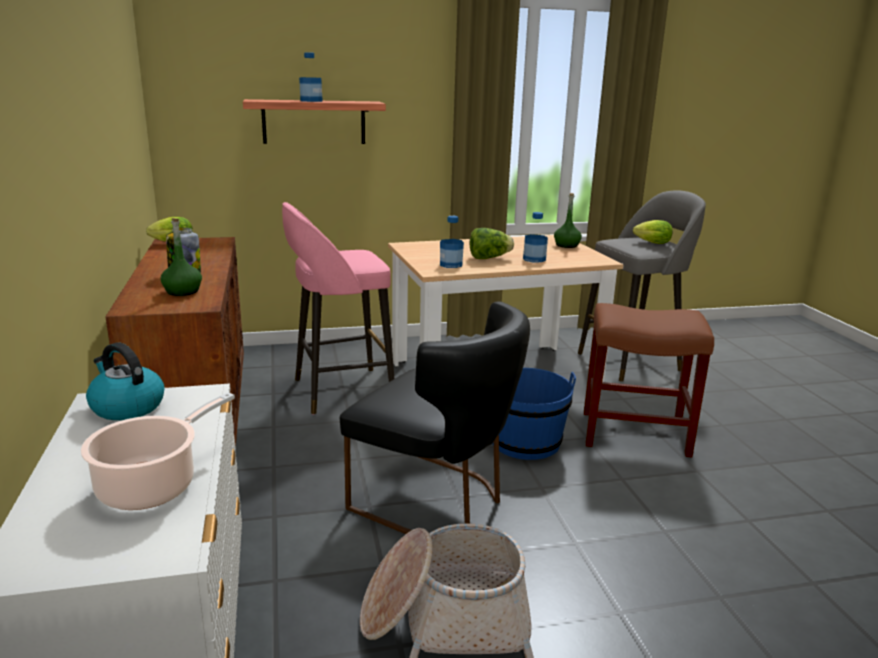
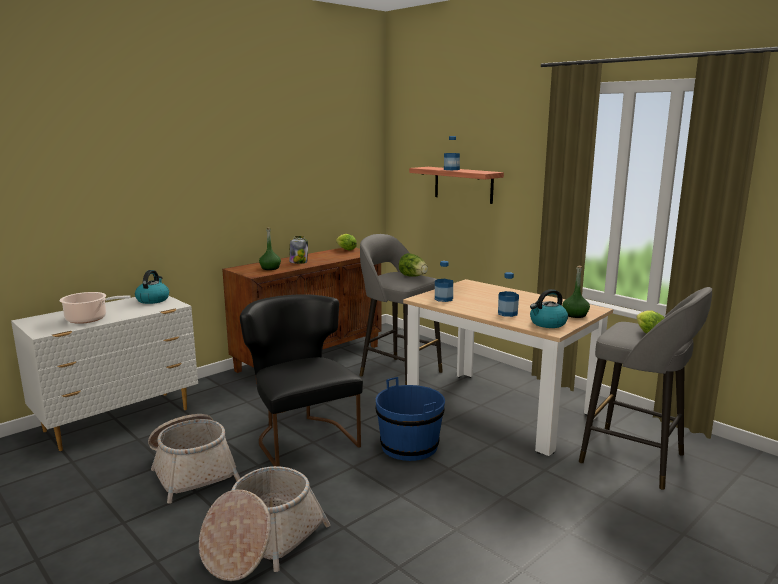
camera: 60 degrees right, 5 degrees down
pink stool [282,202,394,415] -> grey stool [359,234,443,385]
black chair [340,302,530,534] -> black chair turned 150 degrees clockwise [240,294,363,467]
lettuce [470,228,514,259] -> lettuce moved to [399,253,428,277]
brown stool [584,303,714,457] -> none
none -> basket [199,466,330,581]
none -> kettle [530,289,568,328]

